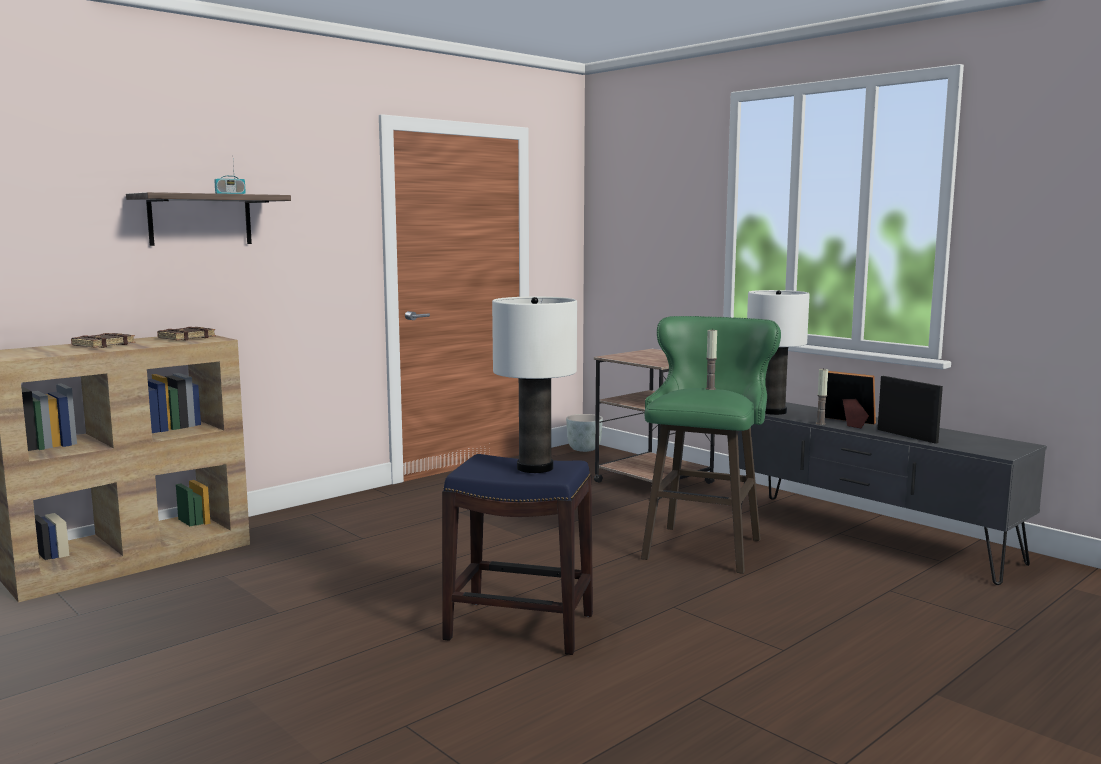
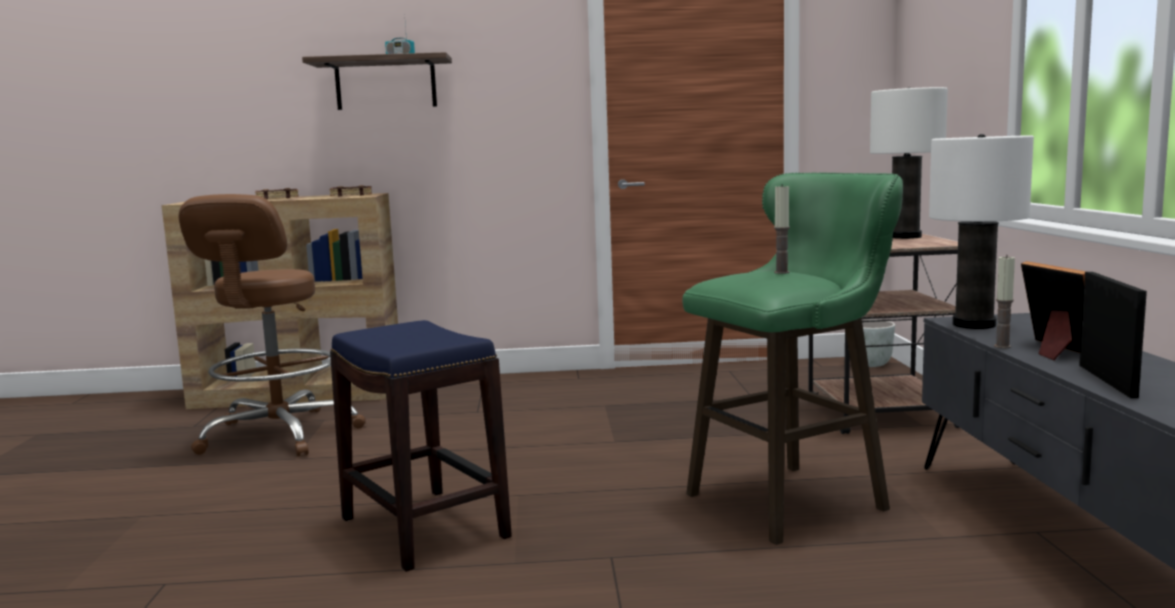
camera: 40 degrees right, 0 degrees up
white table lamp [492,297,577,473] -> white table lamp moved to [870,87,948,239]
none -> brown stool [179,194,366,456]

